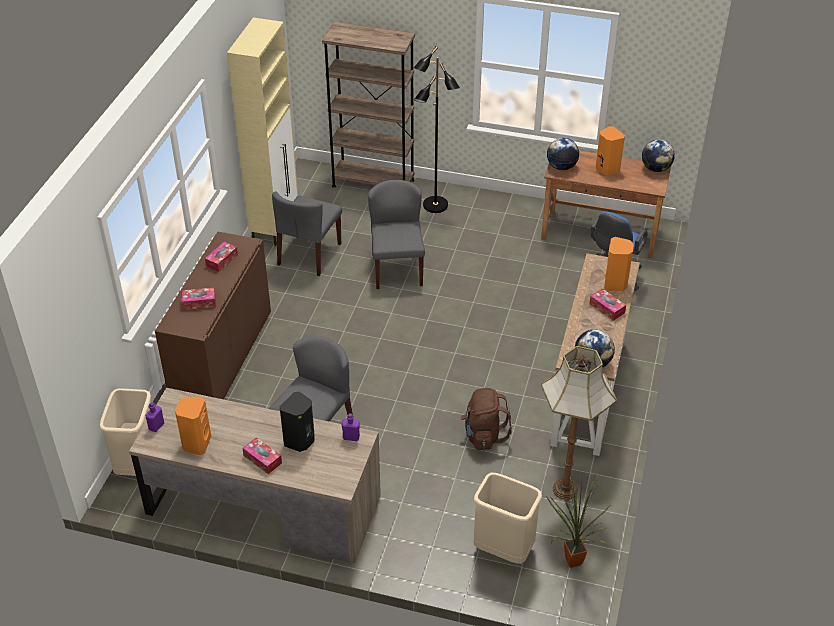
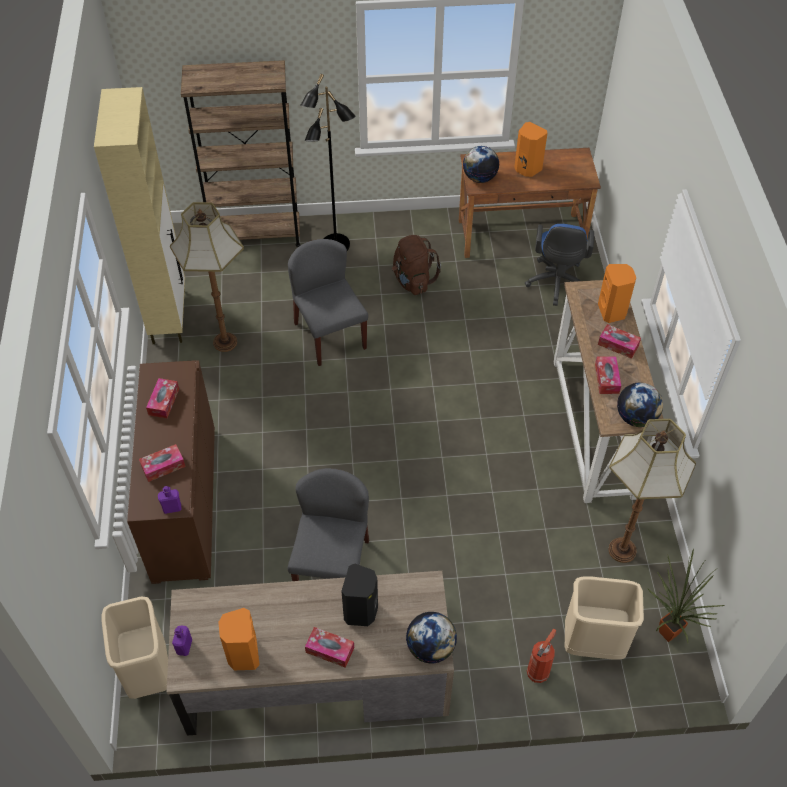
camera: 20 degrees left, 10 degrees up
grey chair [272,191,342,276] -> floor lamp [170,202,244,352]
purple bottle [341,413,360,441] -> purple bottle moved to [158,486,182,514]
brown backpack [461,388,512,450] -> brown backpack moved to [392,235,441,295]
globe [642,140,675,172] -> globe moved to [406,612,457,663]
none -> fire extinguisher [527,628,557,683]
none -> tissue box [595,356,621,394]

